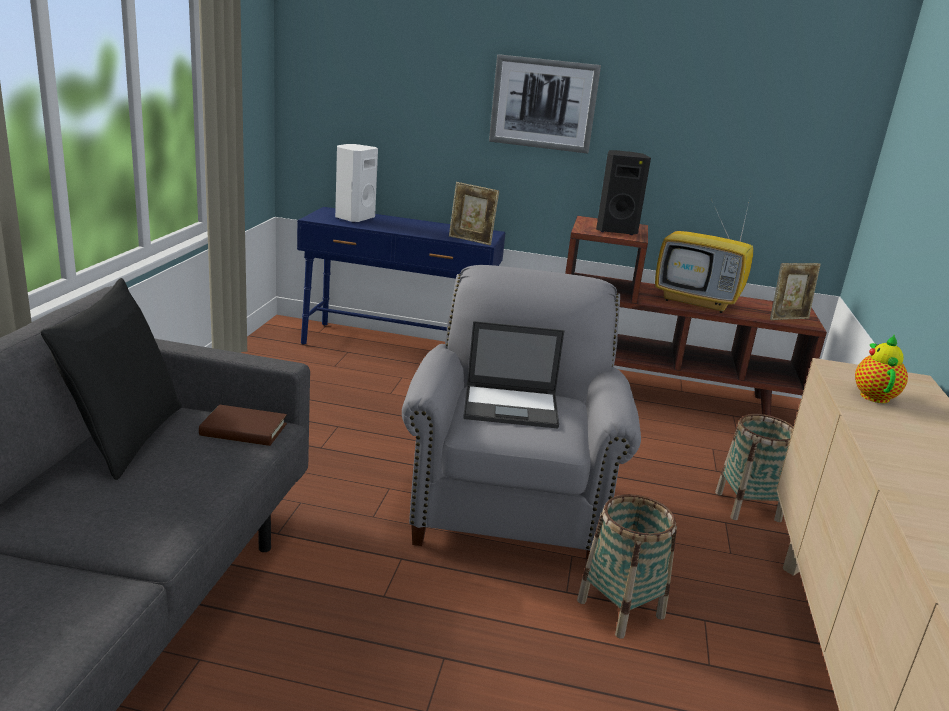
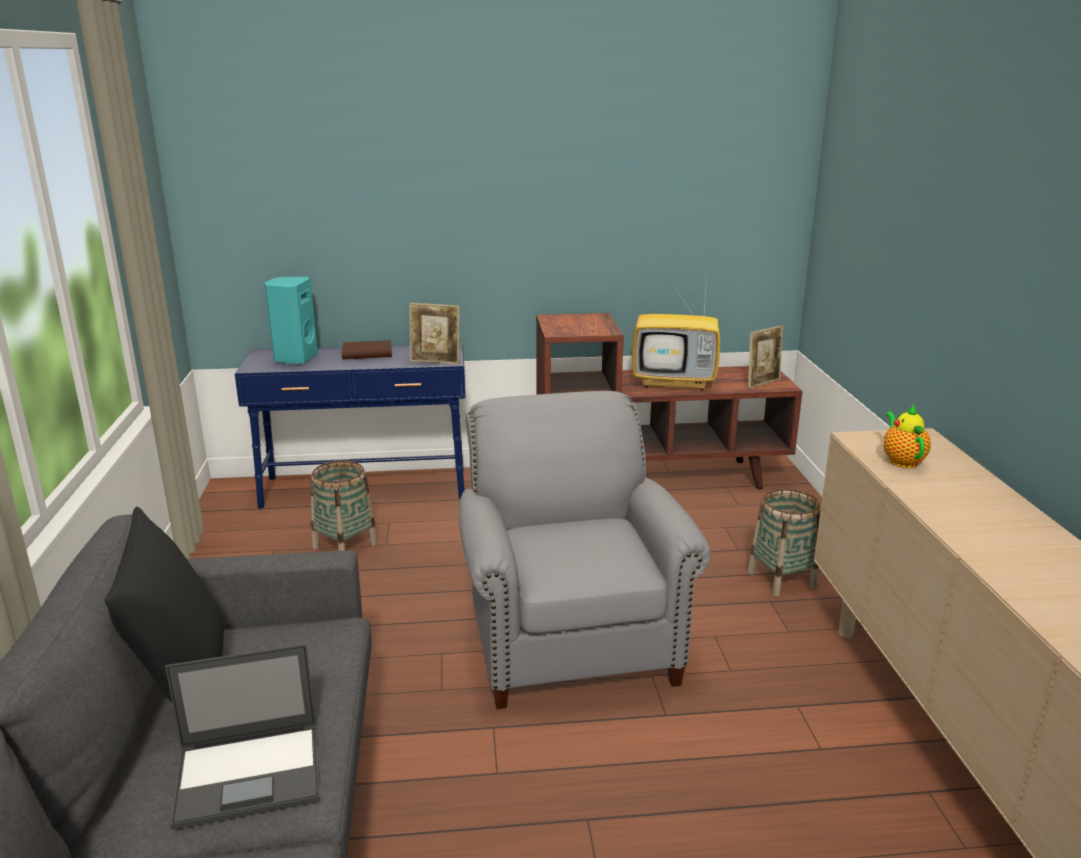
camera: 15 degrees left, 0 degrees up
brown book [199,405,287,446] -> brown book moved to [342,340,392,360]
white speaker [335,144,378,223] -> turquoise speaker [264,277,318,365]
laptop [463,321,565,429] -> laptop moved to [165,644,320,830]
picture [489,54,601,153] -> none
basket [577,494,677,639] -> basket moved to [311,461,378,551]
black speaker [596,150,651,235] -> none

